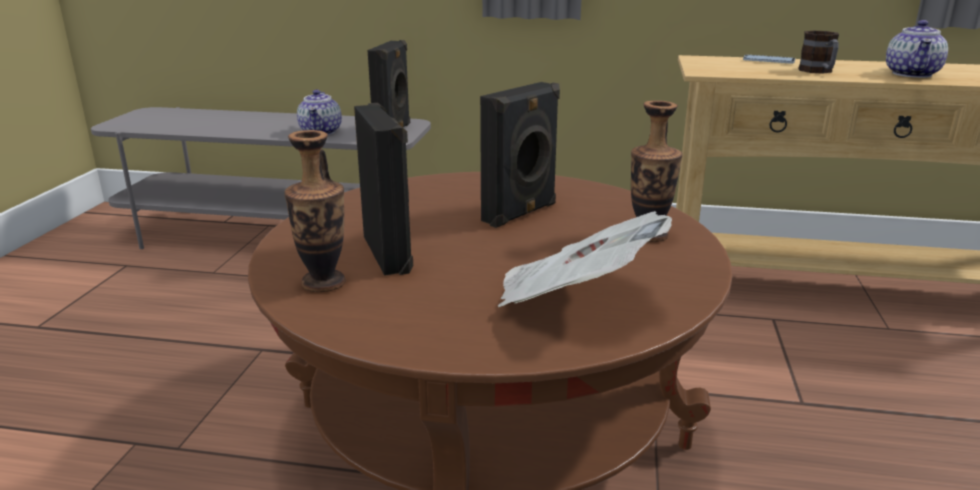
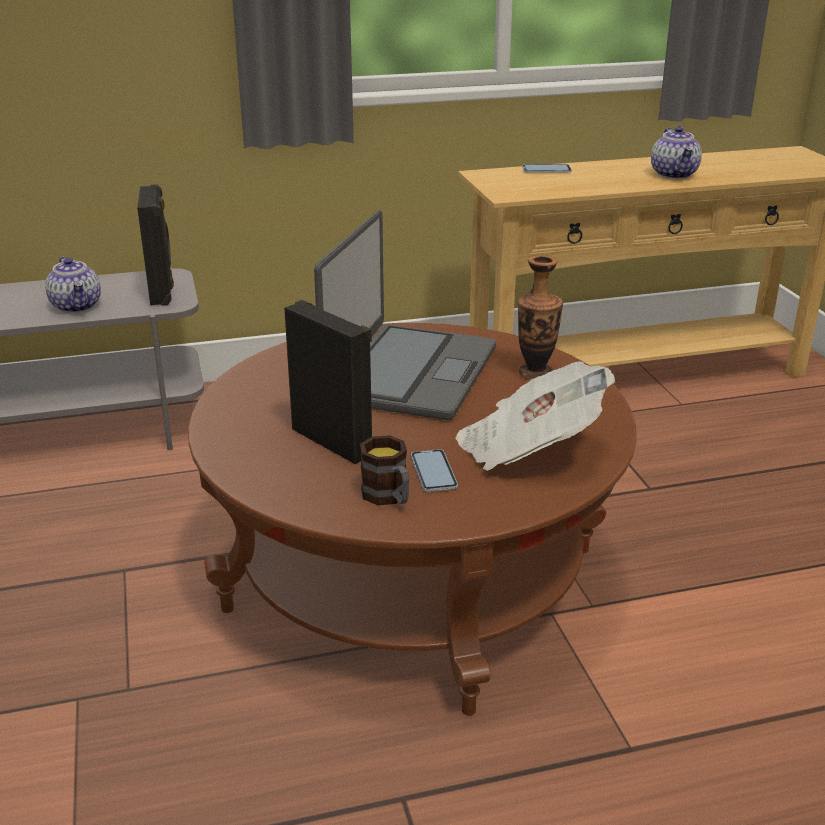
camera: 25 degrees left, 5 degrees up
vase [284,130,346,292] -> none
black speaker [480,82,560,228] -> laptop [314,210,496,420]
mug [798,31,839,74] -> mug moved to [360,435,409,505]
none -> phone [411,449,458,492]

